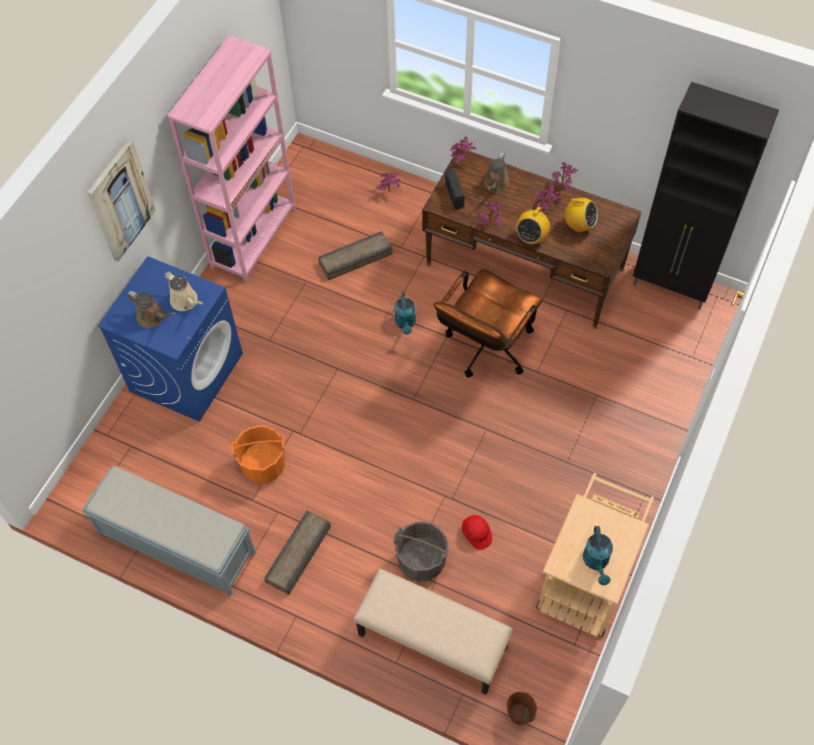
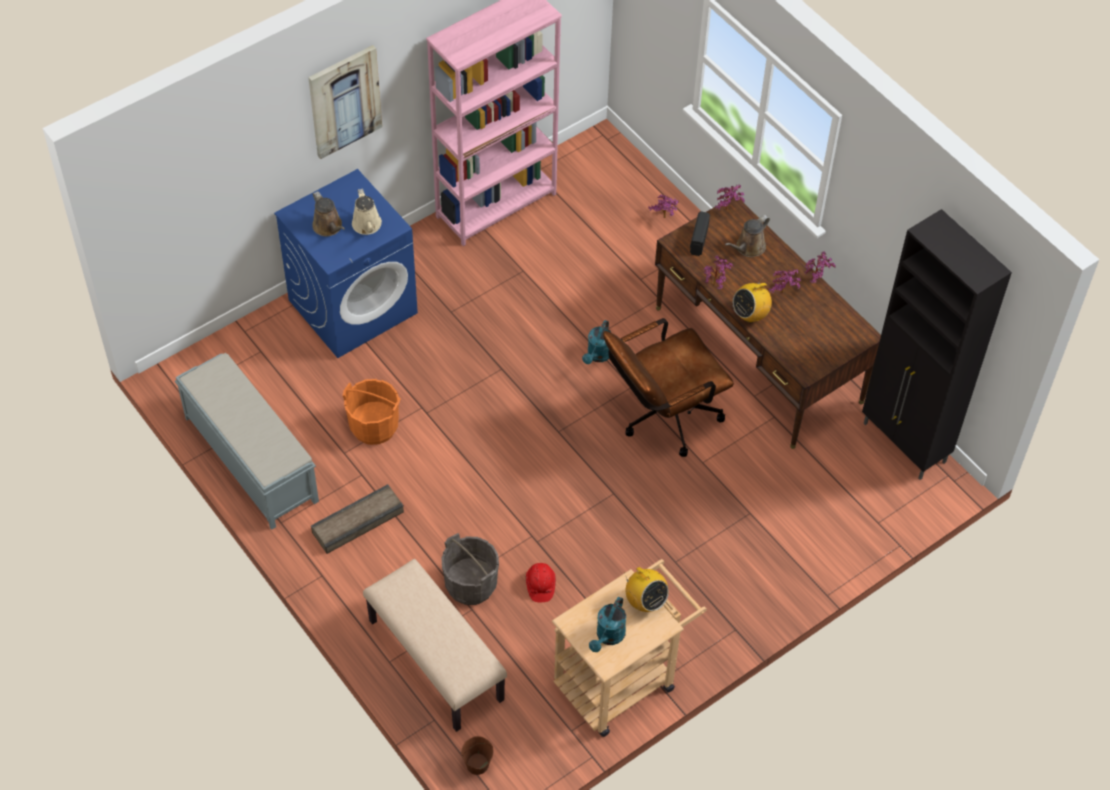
camera: 25 degrees right, 5 degrees down
crate [318,231,393,280] -> none
radio [564,198,598,232] -> radio moved to [624,567,669,612]

